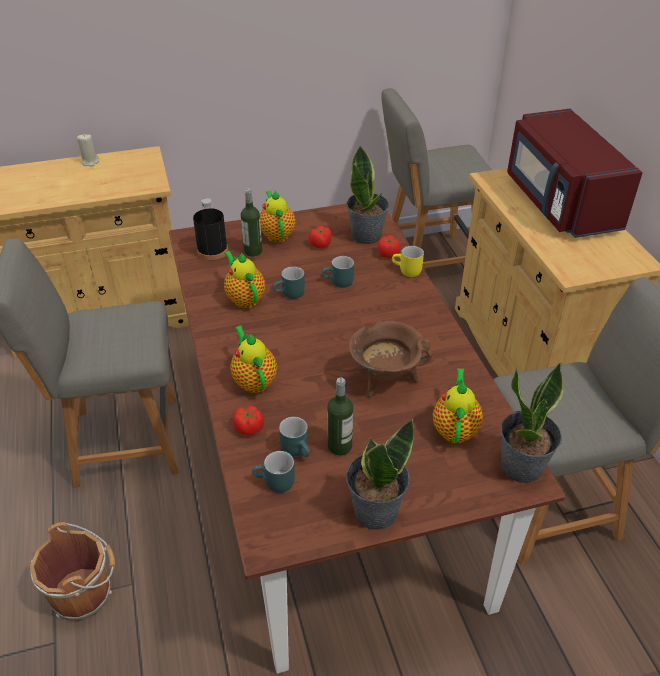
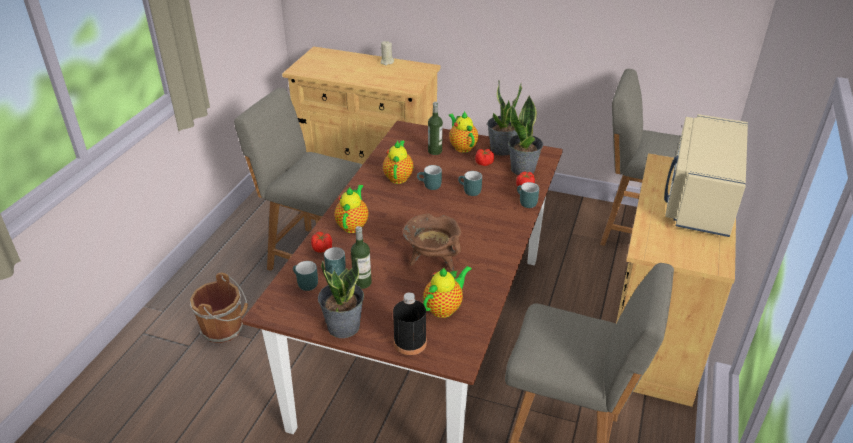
camera: 35 degrees right, 5 degrees down
black bottle [193,198,228,261] -> black bottle moved to [393,292,427,355]
teapot [260,190,296,243] -> teapot turned 45 degrees counterclockwise [449,111,478,153]
yellow mug [392,246,424,277] -> turquoise mug [517,182,539,208]
potted plant [501,363,563,483] -> potted plant moved to [487,81,522,156]
red microwave [507,109,643,238] -> beige microwave [664,114,748,237]

